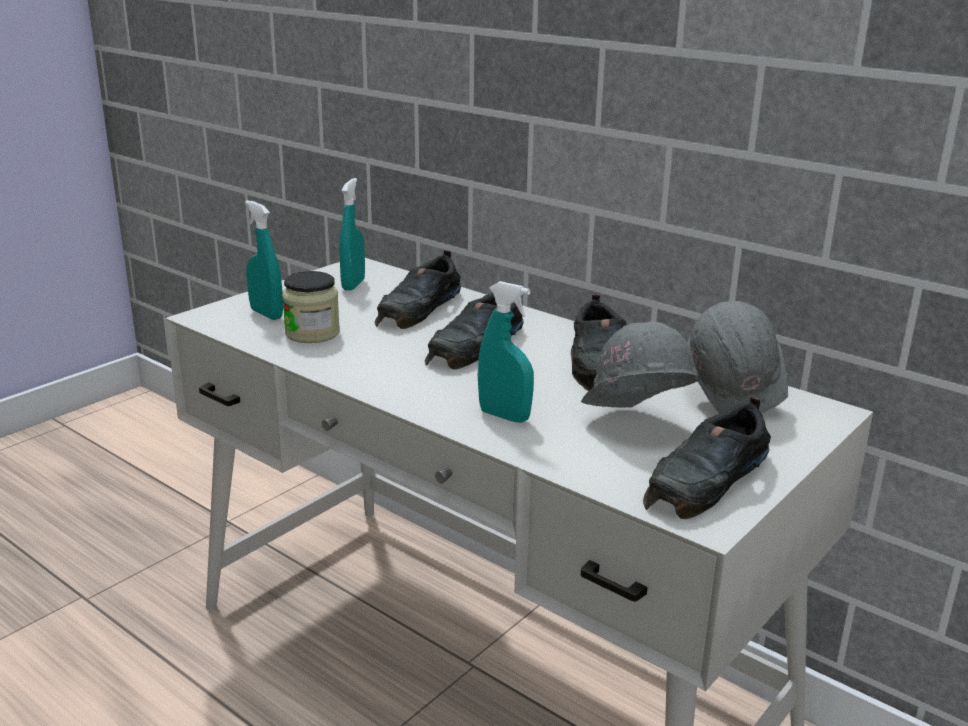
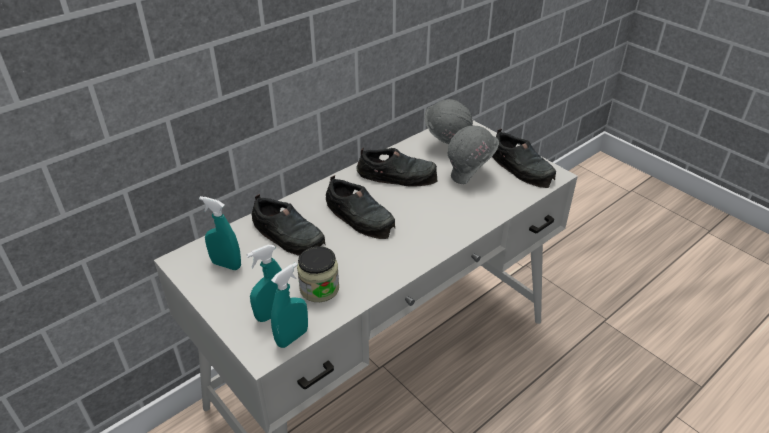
camera: 80 degrees left, 15 degrees up
turquoise spray bottle [478,281,534,423] -> turquoise spray bottle moved to [271,262,308,348]

